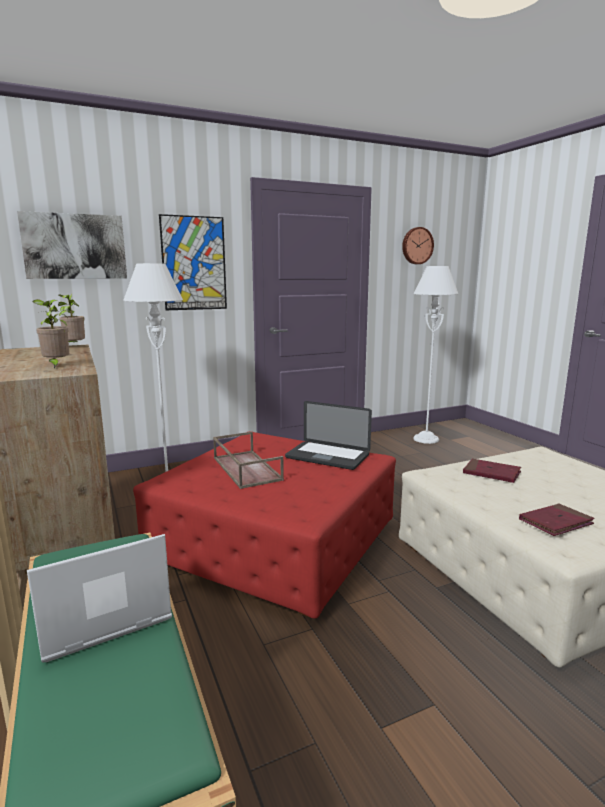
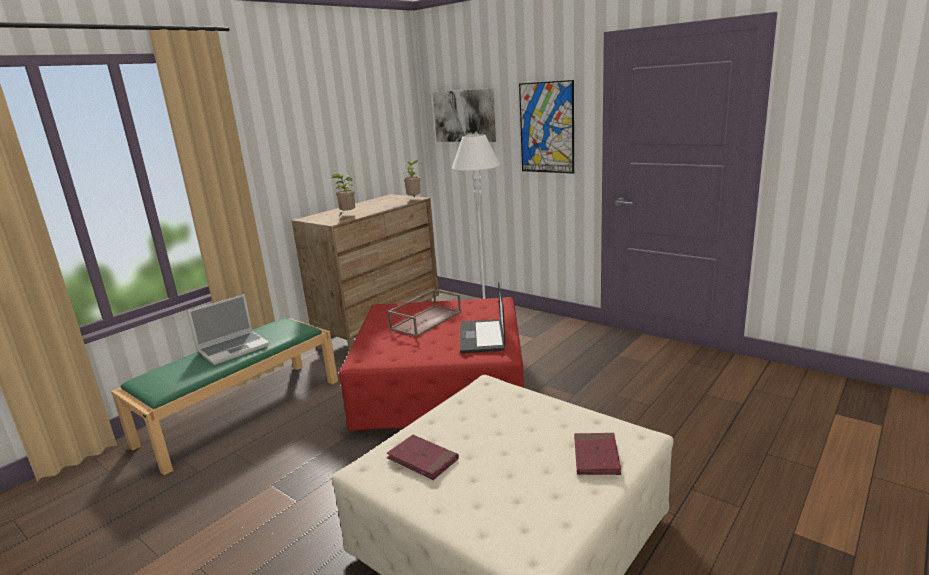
camera: 65 degrees right, 5 degrees up
laptop [27,534,172,662] -> laptop turned 105 degrees clockwise [188,294,270,365]
wall clock [402,227,434,264] -> none
white floor lamp [413,266,458,444] -> none
red book [463,459,521,483] -> red book moved to [574,433,621,475]

